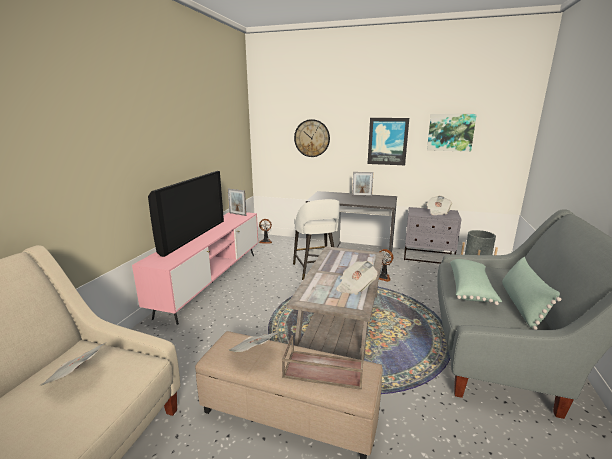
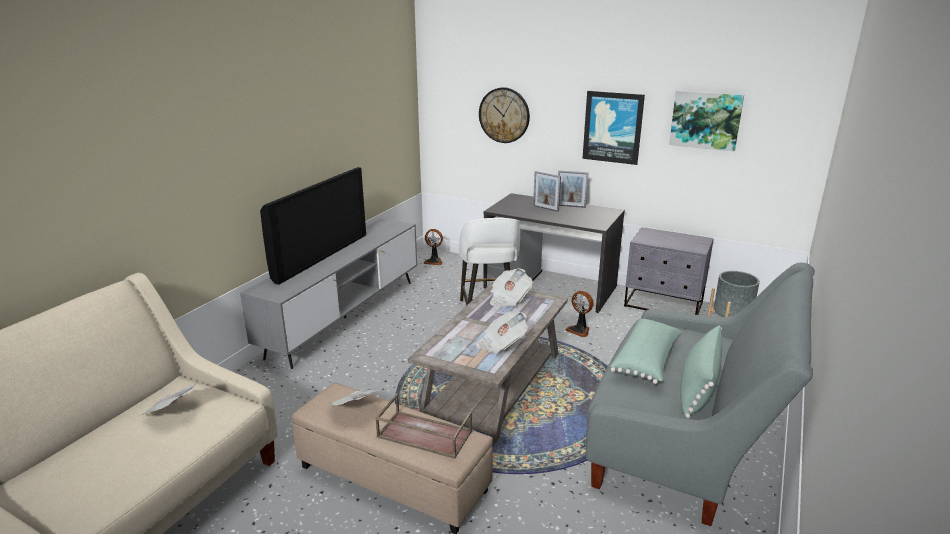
camera: 10 degrees right, 5 degrees up
pink tv stand [132,212,258,325] -> grey tv stand [240,218,417,369]
picture frame [228,188,246,216] -> picture frame moved to [533,171,561,212]
newspaper [426,196,452,215] -> newspaper moved to [490,268,533,307]

